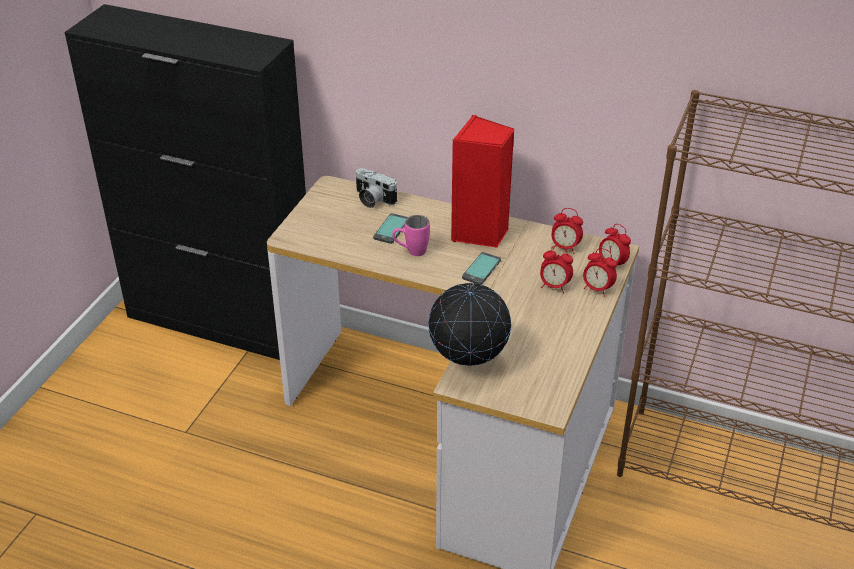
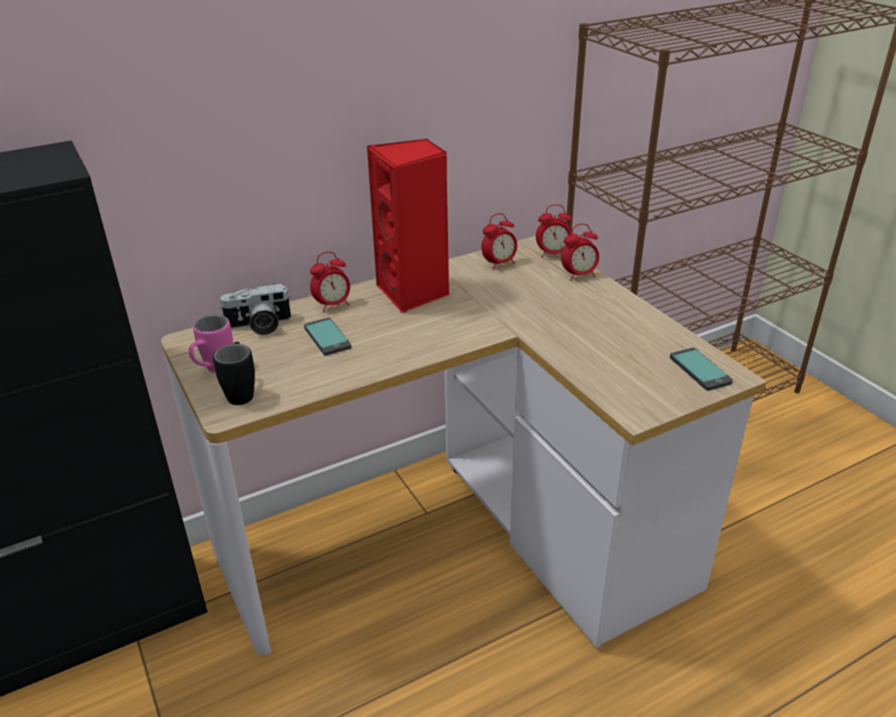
camera: 50 degrees left, 5 degrees down
pink mug [392,215,430,256] -> pink mug moved to [189,315,233,373]
globe [428,283,511,366] -> none
phone [462,252,501,285] -> phone moved to [670,348,733,391]
alarm clock [540,245,573,293] -> alarm clock moved to [310,252,350,312]
none -> black mug [213,342,255,405]

